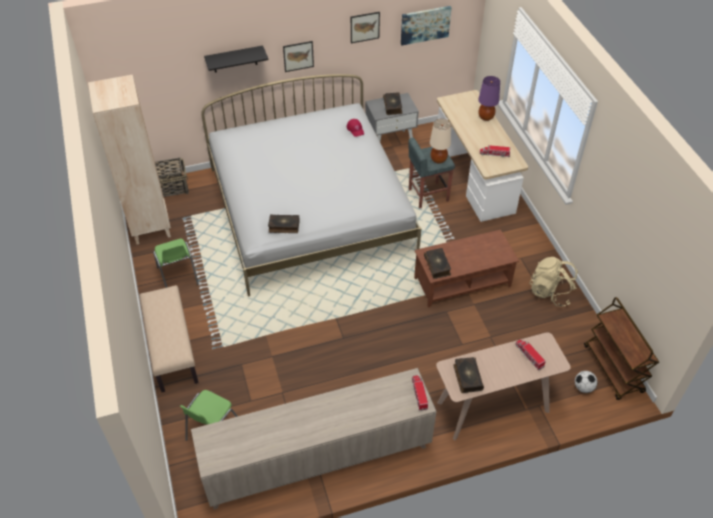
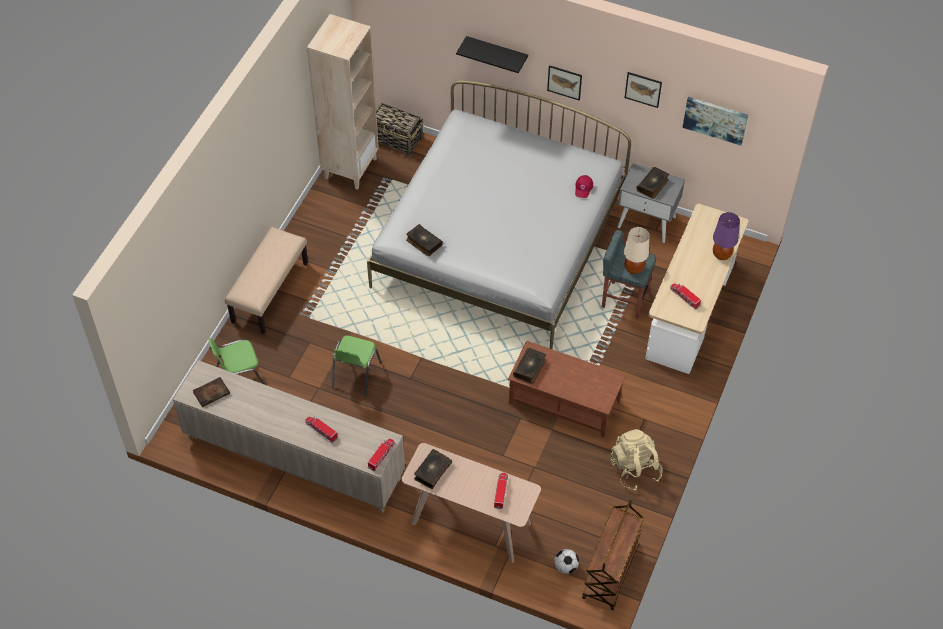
camera: 40 degrees right, 5 degrees up
green chair [153,239,199,288] -> green chair moved to [332,336,382,397]
none -> book [193,377,230,407]
none -> toy truck [305,417,338,443]

